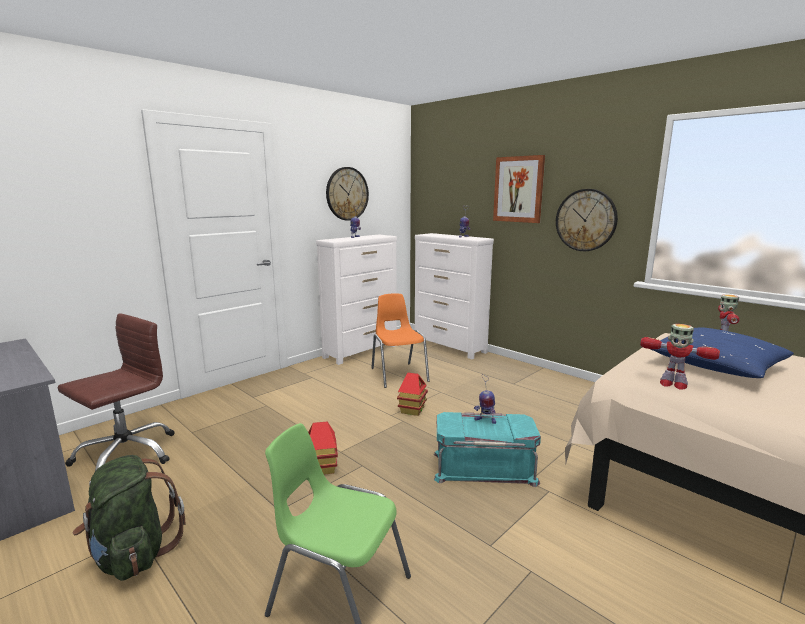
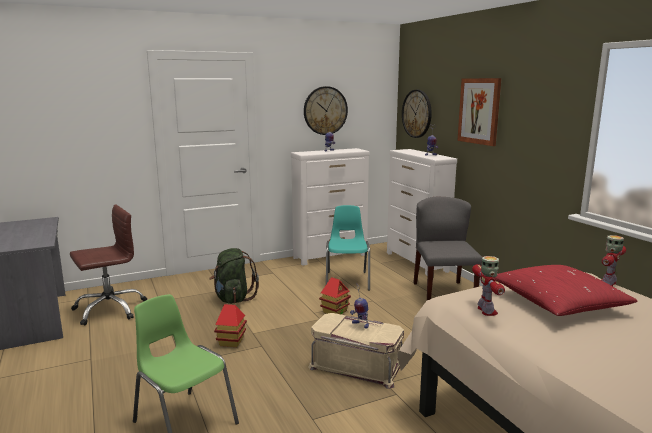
camera: 20 degrees right, 0 degrees up
green backpack [72,455,186,581] -> green backpack moved to [209,248,259,304]
orange chair [371,293,430,388] -> turquoise chair [326,205,370,291]
turquoise storage box [434,412,541,487] -> beige storage box [308,313,404,389]
wall clock [556,189,618,251] -> wall clock moved to [402,90,432,138]
toy robot [640,324,720,390] -> toy robot turned 150 degrees counterclockwise [472,256,505,316]
blue pillow [651,327,794,378] -> red pillow [495,265,638,316]
none -> grey chair [413,197,482,300]

